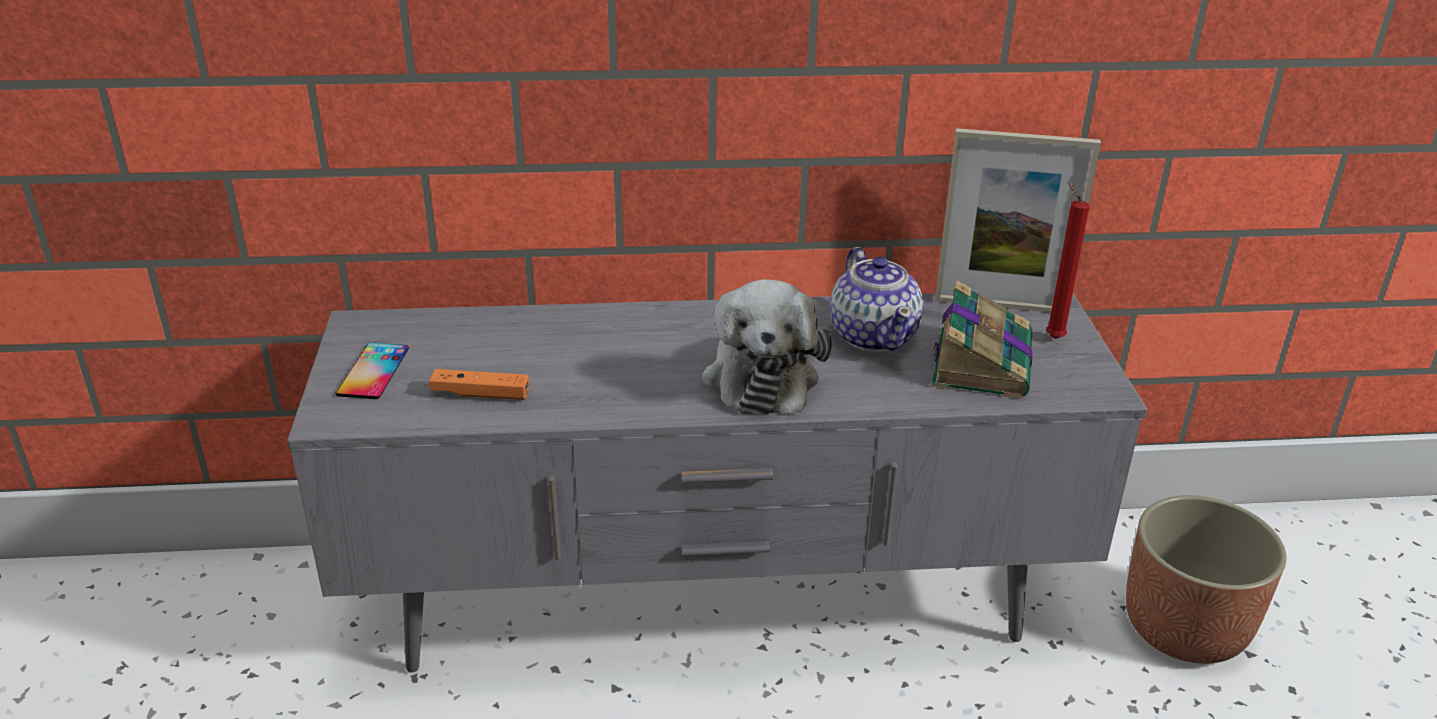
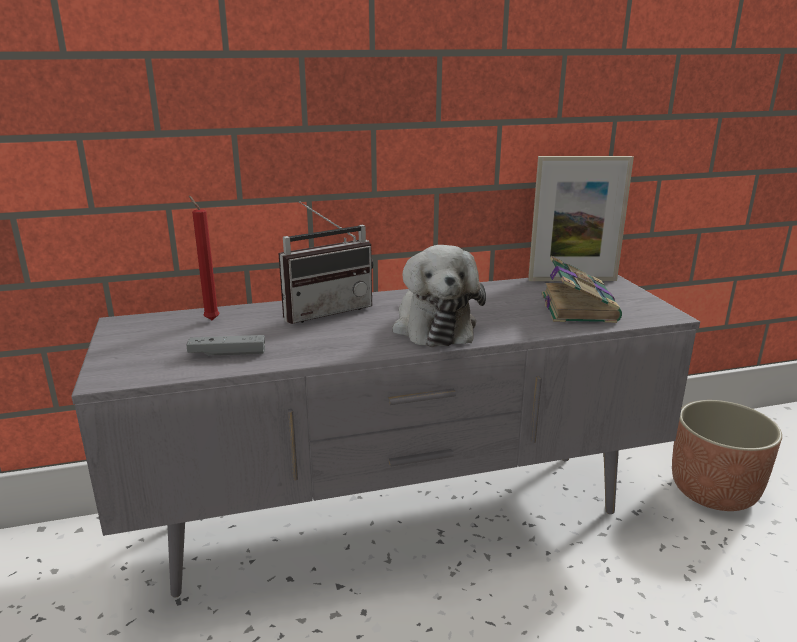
camera: 10 degrees left, 10 degrees down
phone [335,343,409,399] -> none
orange game controller [429,369,529,400] -> grey game controller [187,335,265,356]
teapot [830,247,923,352] -> none
red candle [1046,182,1090,339] -> red candle moved to [189,196,220,320]
none -> radio [278,201,373,324]

